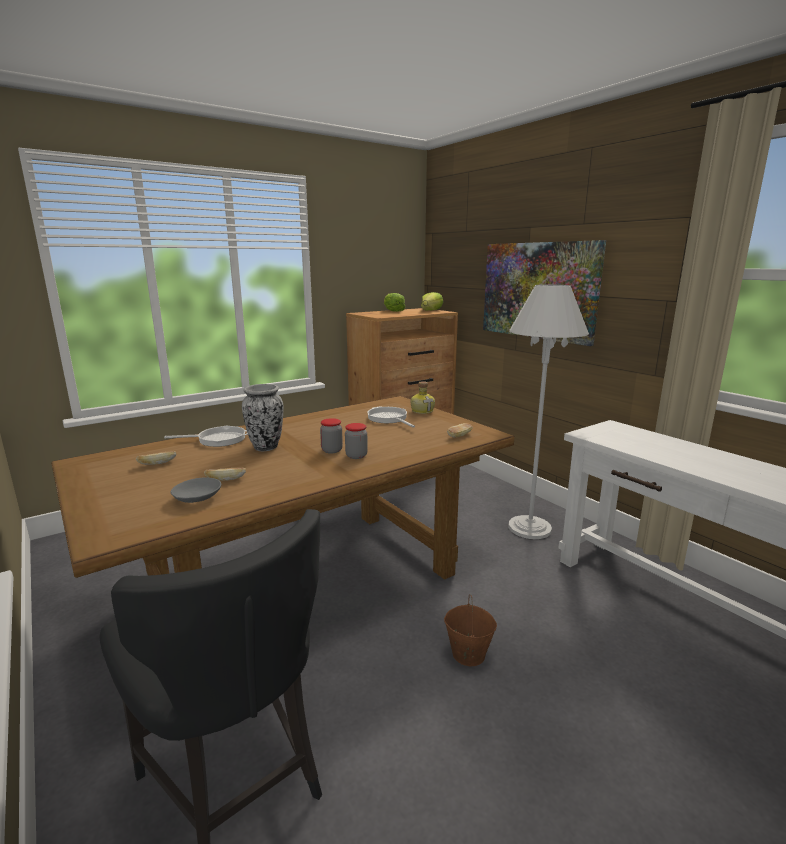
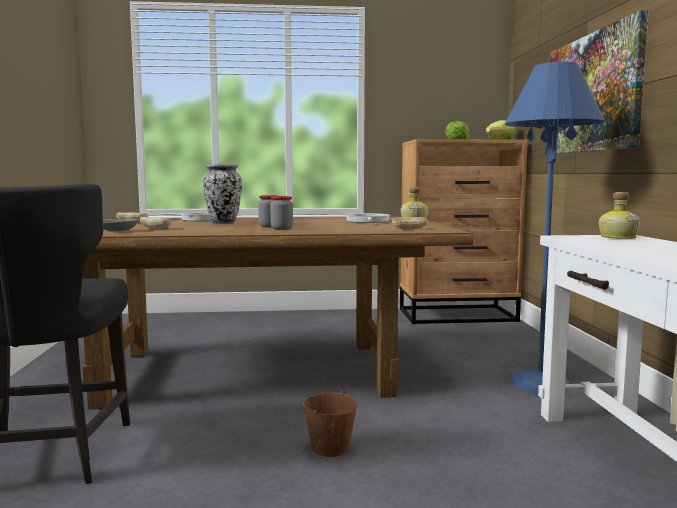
camera: 30 degrees right, 10 degrees down
white floor lamp [508,285,589,539] -> blue floor lamp [505,62,605,394]
none -> bottle [599,192,640,239]

